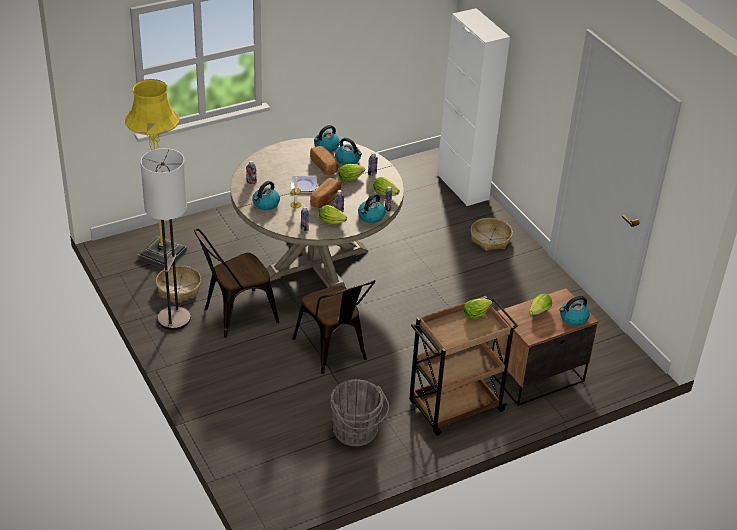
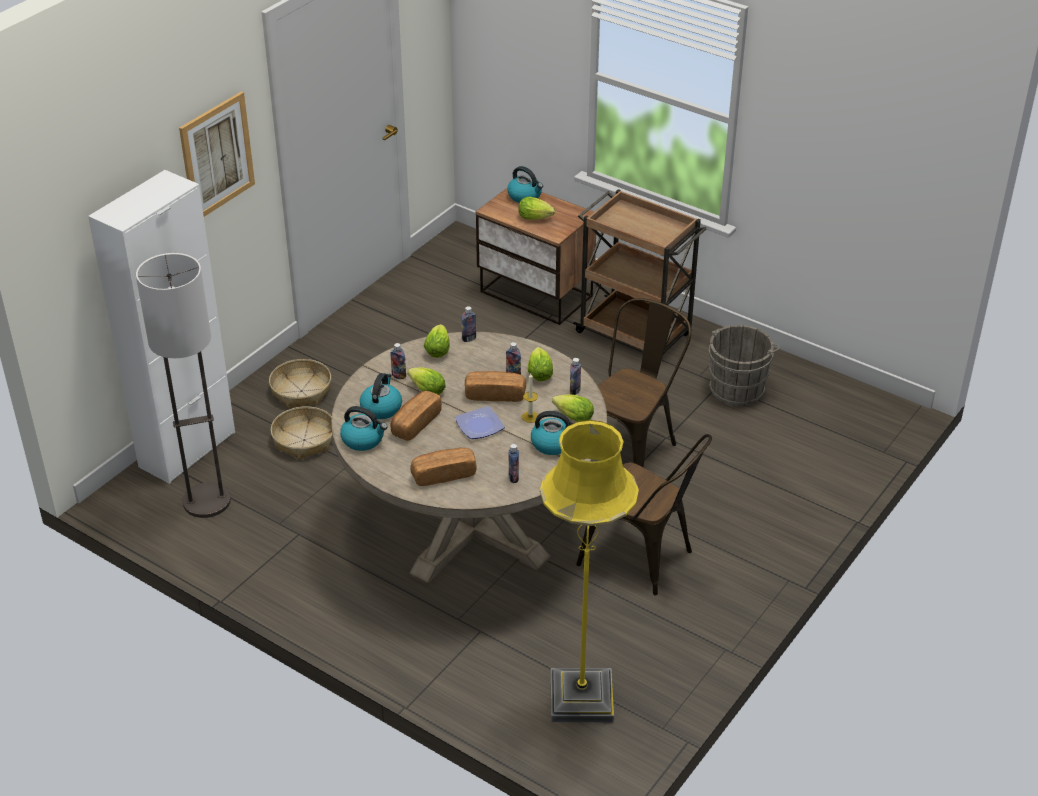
camera: 115 degrees left, 0 degrees up
floor lamp [140,148,191,330] -> floor lamp moved to [136,253,231,518]
basket [156,265,201,302] -> basket moved to [270,406,333,460]
kettle [358,193,385,223] -> none
lettuce [464,298,492,319] -> lettuce moved to [552,394,594,422]
none -> picture [179,91,255,217]
none -> bread [410,448,477,486]

